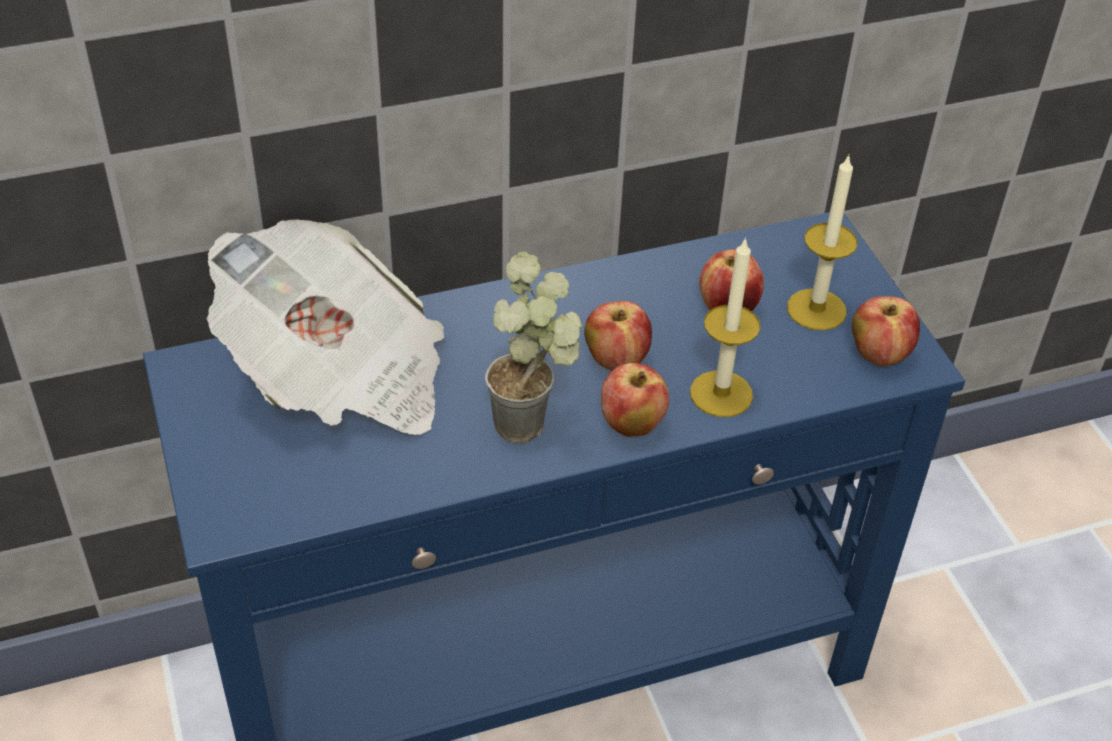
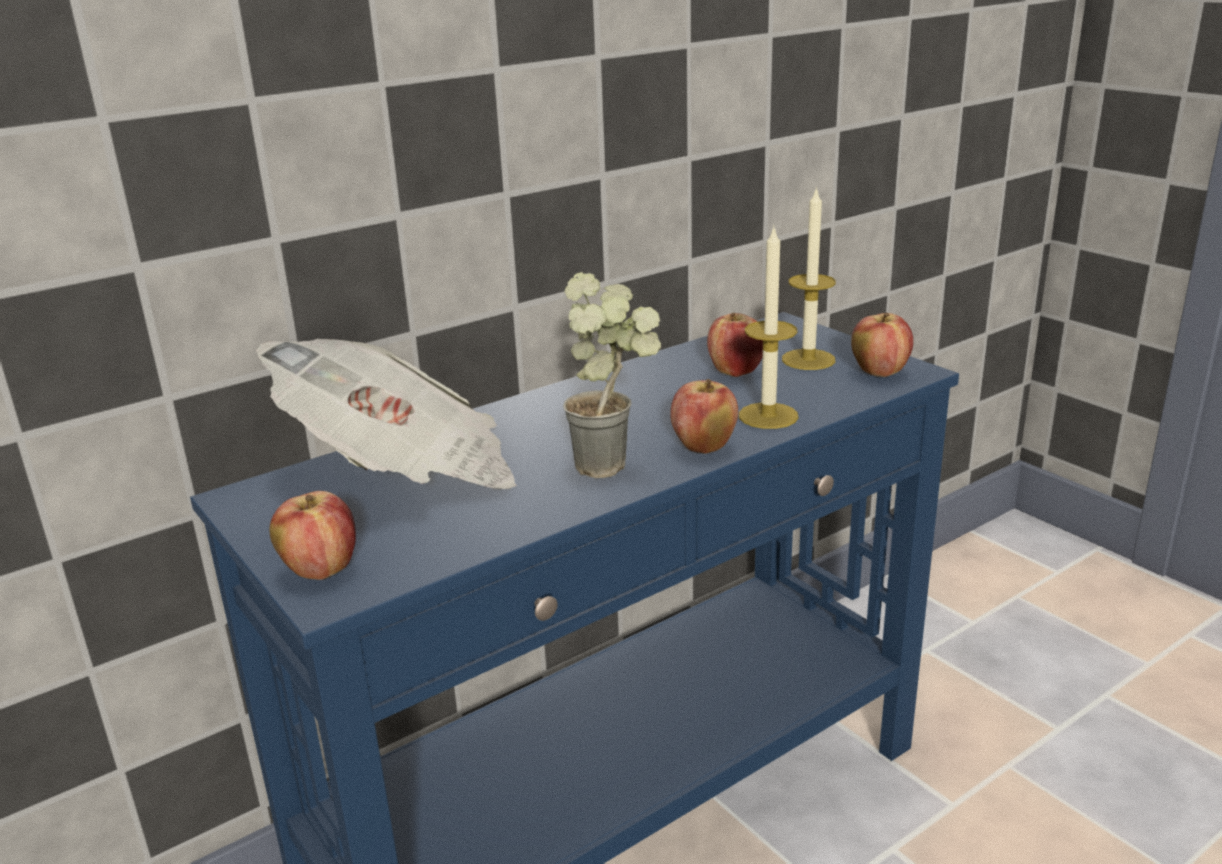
camera: 15 degrees left, 20 degrees down
apple [584,301,652,370] -> apple moved to [270,491,356,580]

